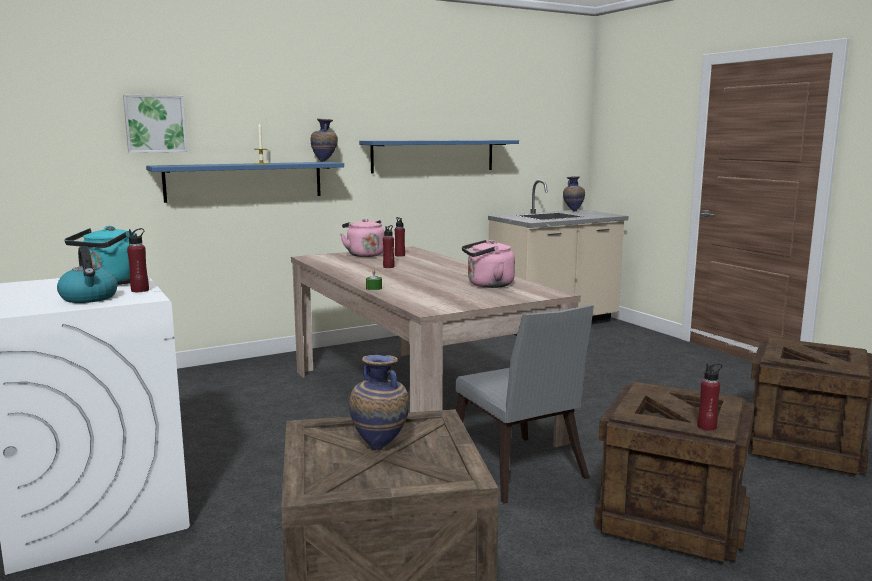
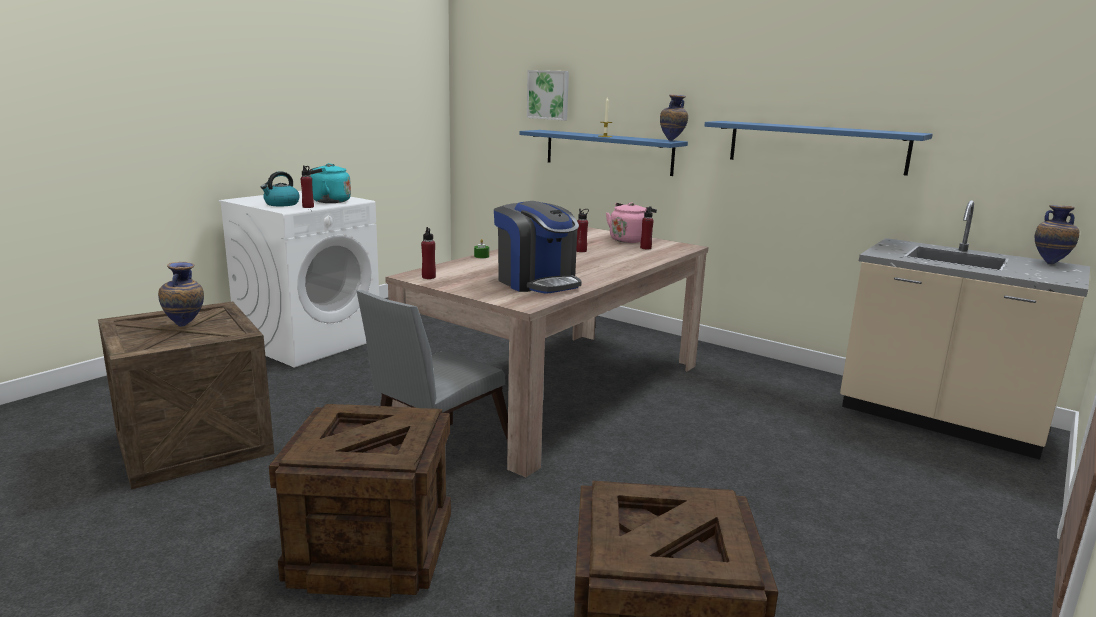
camera: 65 degrees right, 5 degrees up
pink kettle [462,240,515,288] -> coffee machine [494,201,582,294]
red bottle [697,363,722,431] -> red bottle moved to [421,227,436,279]

